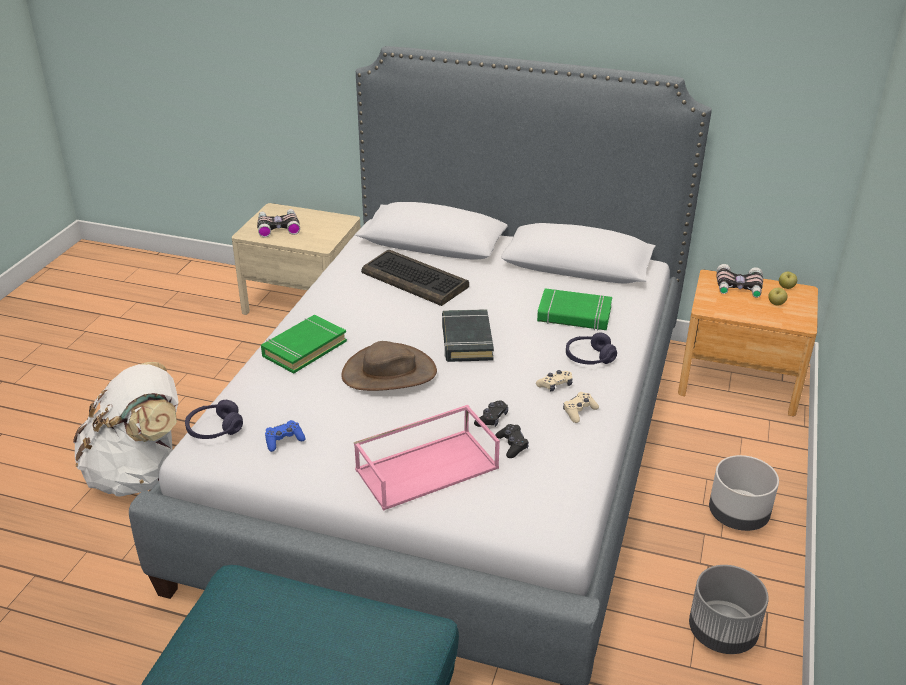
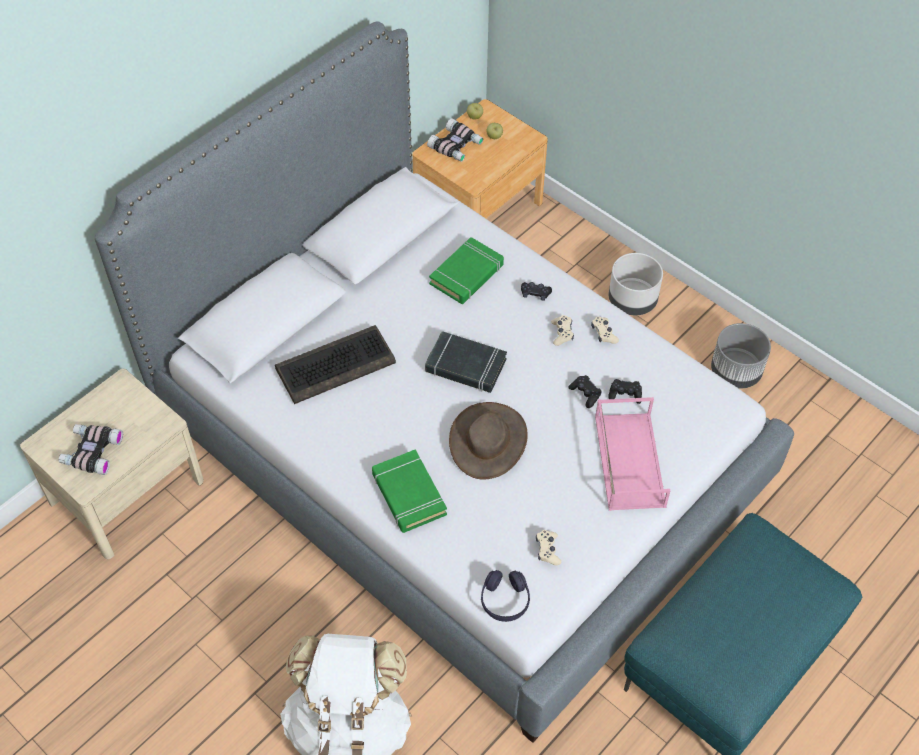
camera: 65 degrees left, 20 degrees up
blue game controller [265,420,305,452] -> beige game controller [536,530,561,565]
purple headphones [566,333,617,364] -> black game controller [521,282,552,301]

